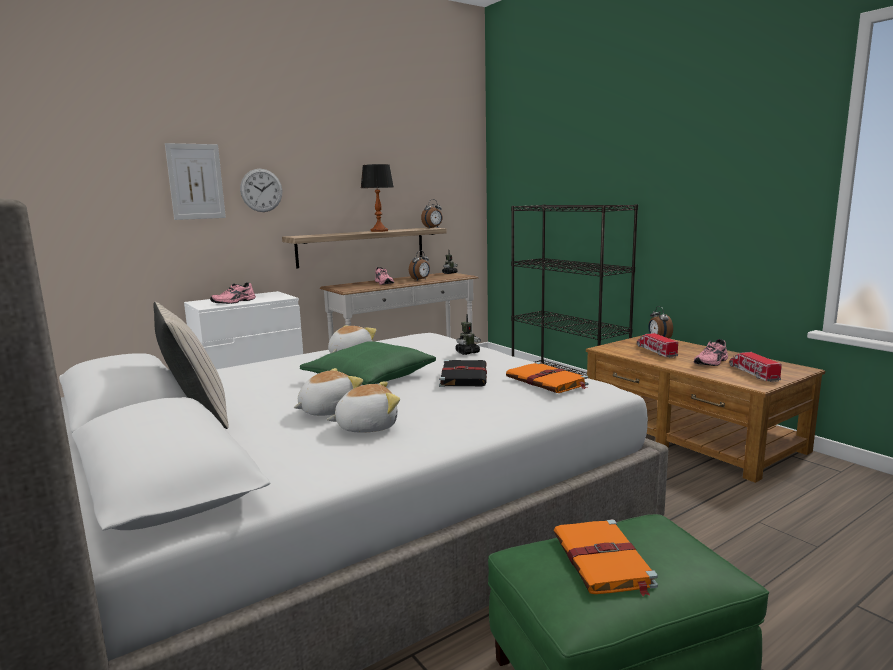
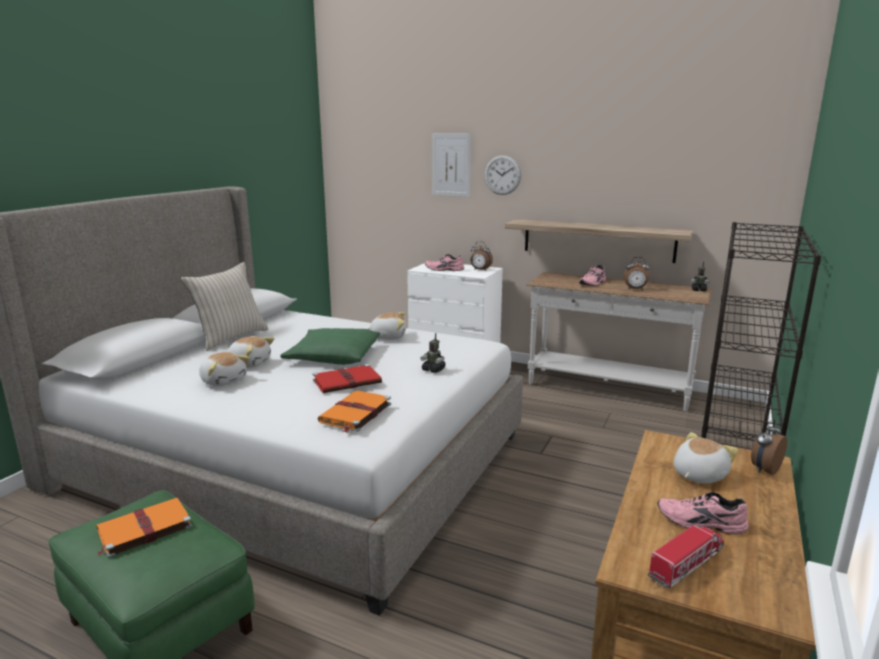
camera: 60 degrees right, 5 degrees up
table lamp [361,164,394,232] -> none
alarm clock [421,199,443,228] -> alarm clock moved to [470,241,493,271]
black book [439,360,487,387] -> red book [312,364,382,393]
toy truck [637,333,678,358] -> plush toy [674,432,738,484]

